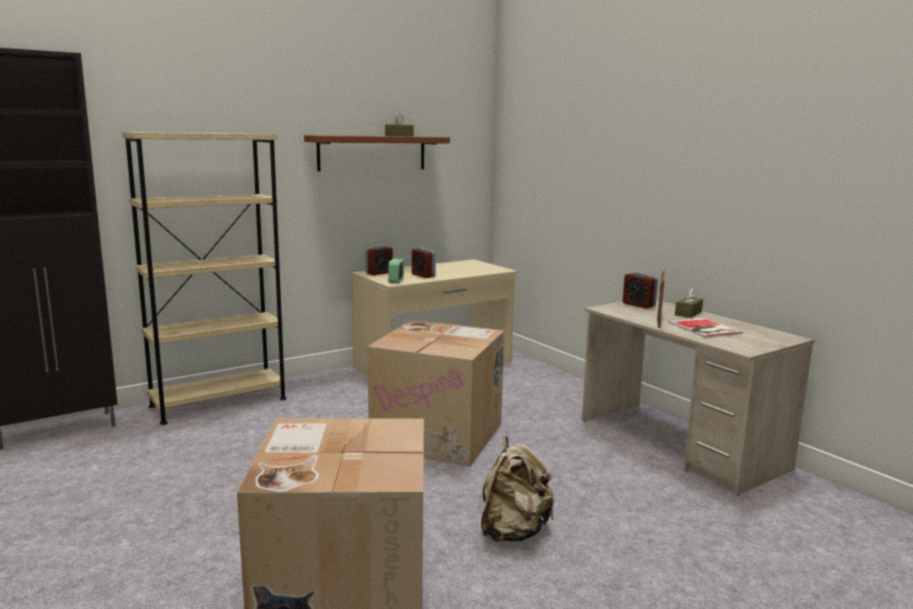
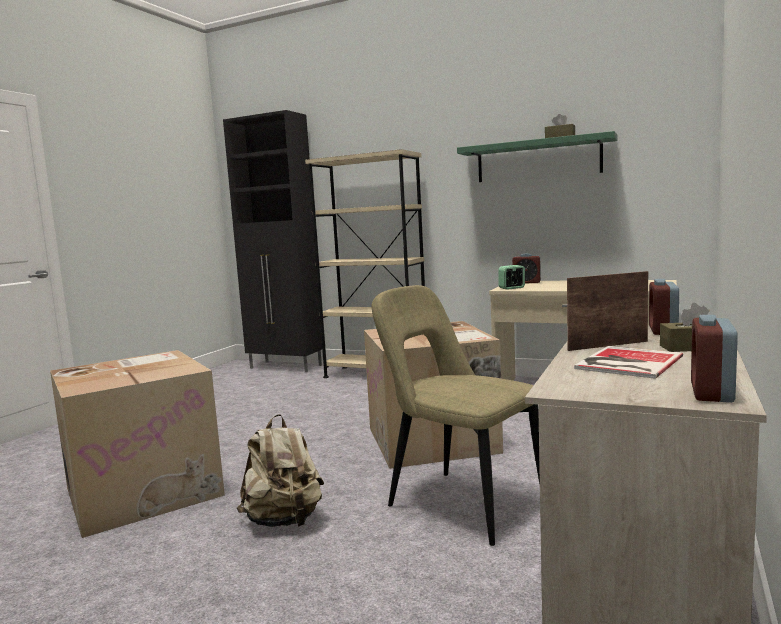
camera: 60 degrees right, 5 degrees down
brown shelf [304,135,450,171] -> green shelf [457,131,617,182]
alarm clock [412,247,436,278] -> alarm clock moved to [691,315,738,403]
none -> beige chair [372,285,540,546]

